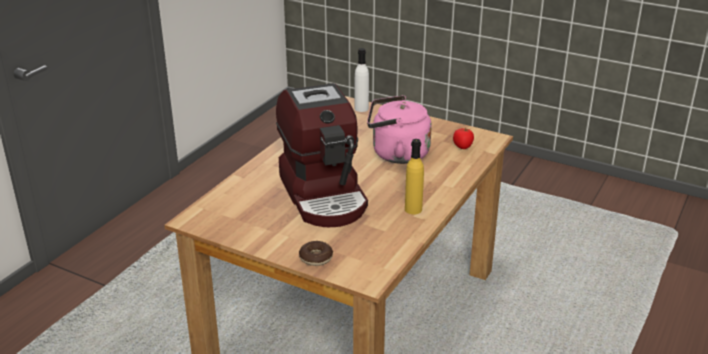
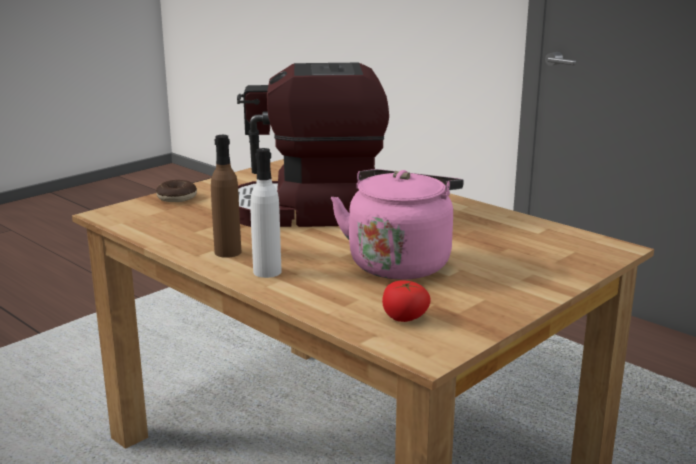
camera: 105 degrees right, 10 degrees down
white bottle [355,48,369,112] -> white bottle moved to [250,148,282,278]
yellow bottle [405,139,424,214] -> brown bottle [211,135,242,258]

